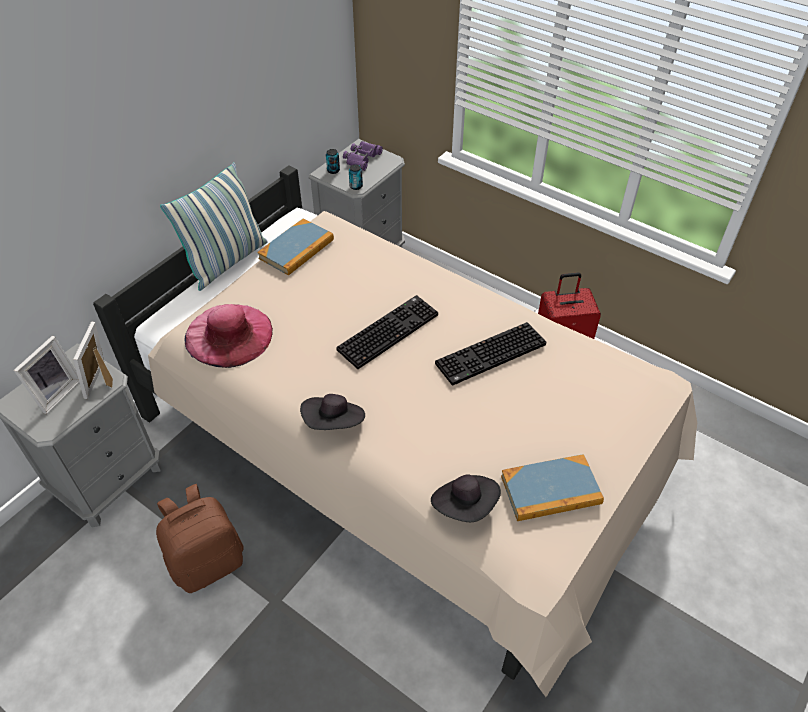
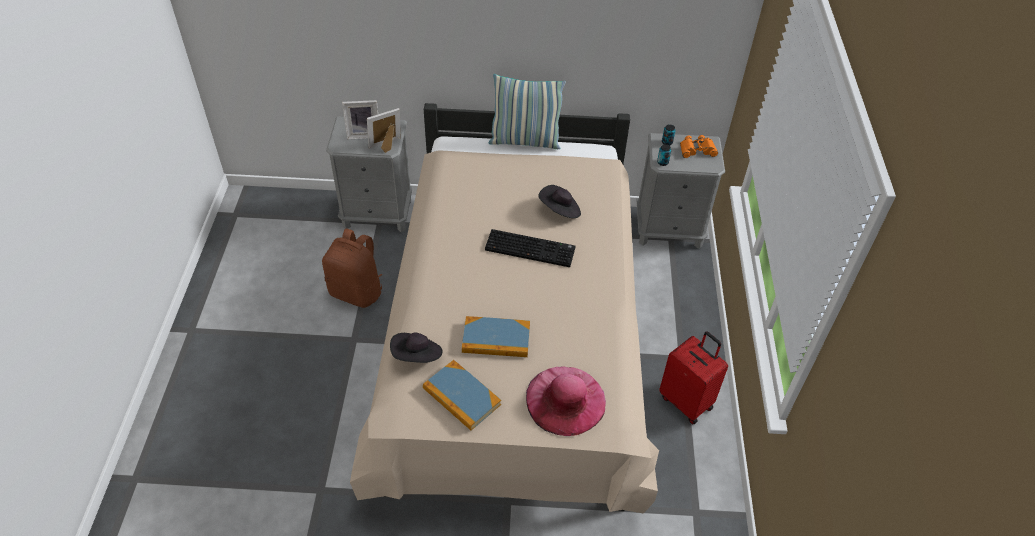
camera: 55 degrees right, 0 degrees up
pink hat [185,304,273,368] -> pink hat moved to [526,366,606,436]
book [257,219,334,276] -> book moved to [462,316,530,357]
black hat [300,394,365,430] -> black hat moved to [538,185,581,218]
purple binoculars [343,141,383,171] -> orange binoculars [680,135,718,158]
keyboard [435,322,546,385] -> none

